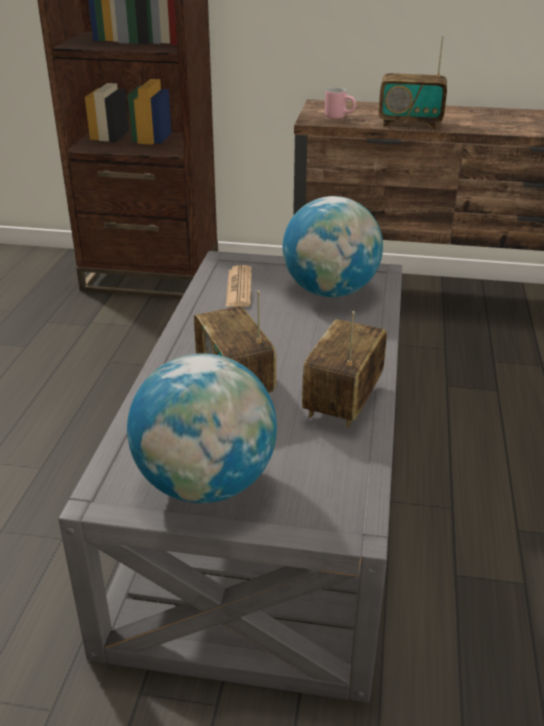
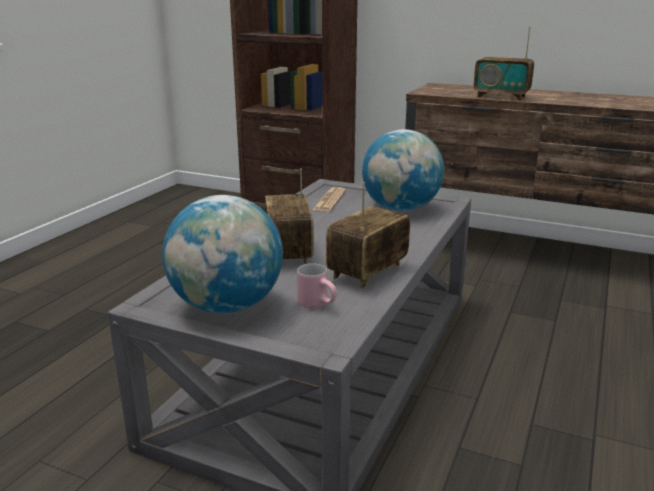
camera: 15 degrees right, 10 degrees down
pink mug [325,87,356,119] -> pink mug moved to [297,263,337,309]

